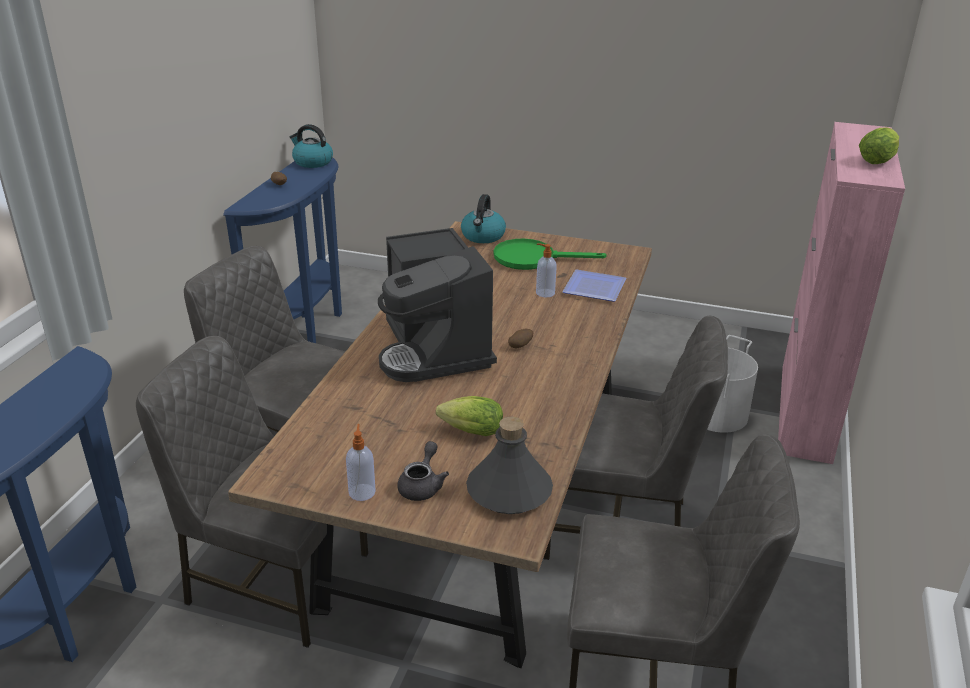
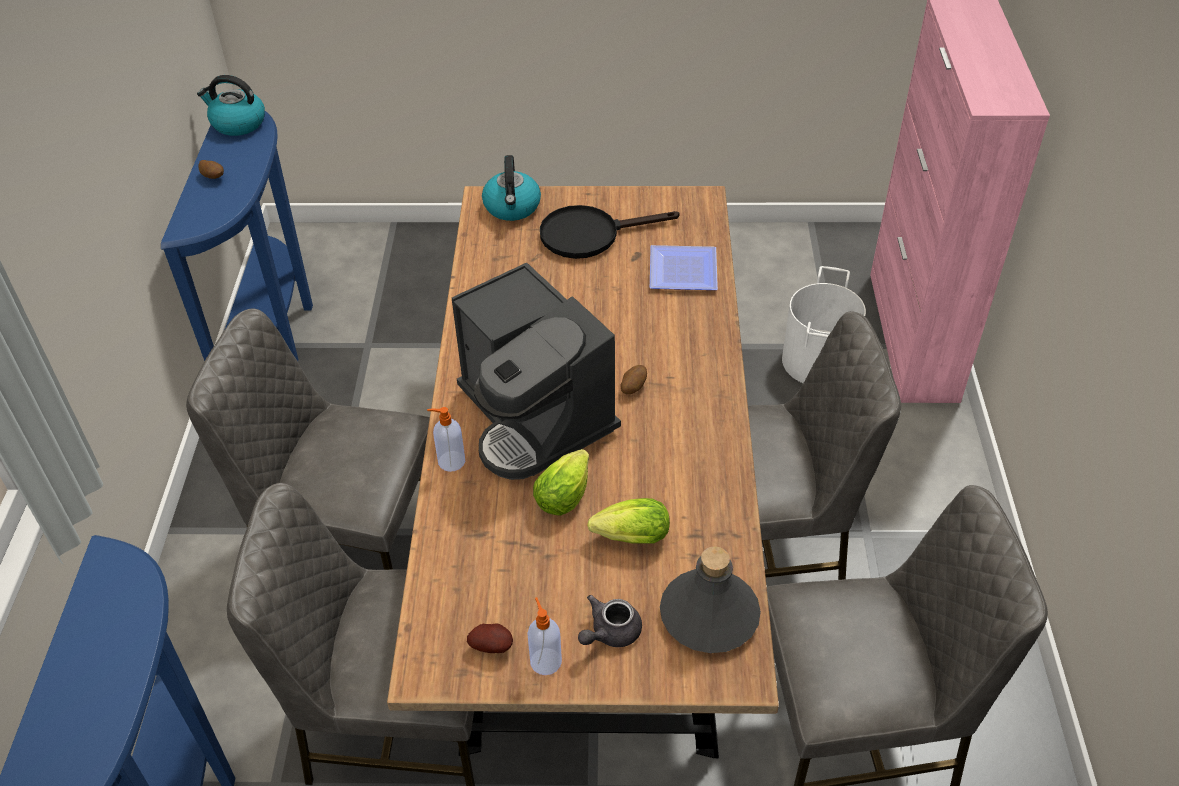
camera: 15 degrees left, 15 degrees up
grey teapot [397,441,449,501] -> grey teapot turned 135 degrees counterclockwise [578,595,642,647]
green frying pan [494,239,607,270] -> black frying pan [540,205,679,259]
soap dispenser [536,244,557,298] -> soap dispenser moved to [427,407,465,472]
lettuce [859,127,899,164] -> lettuce moved to [533,449,589,516]
none -> potato [467,624,513,653]

